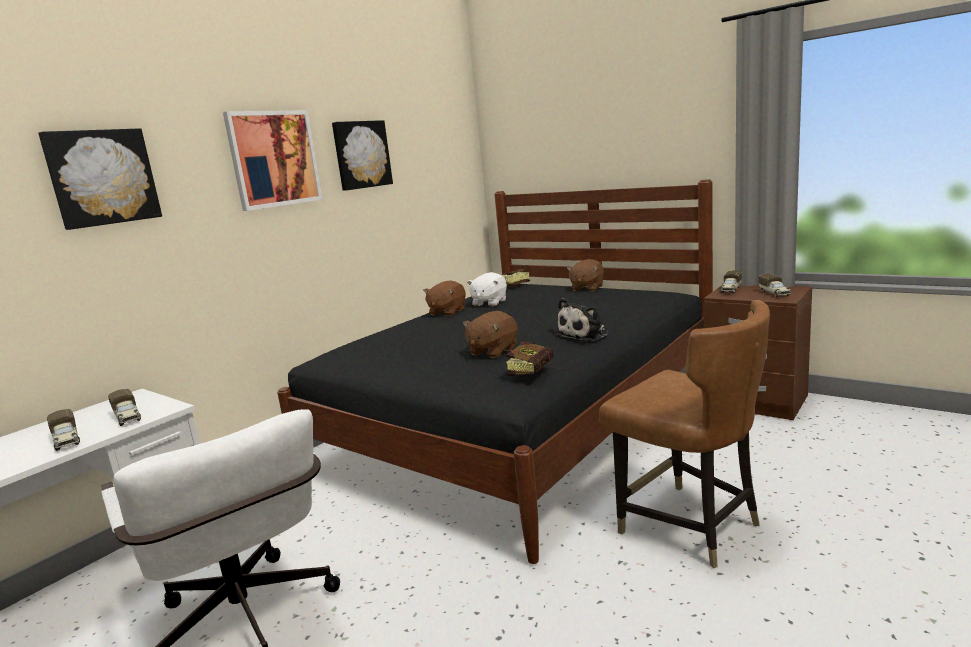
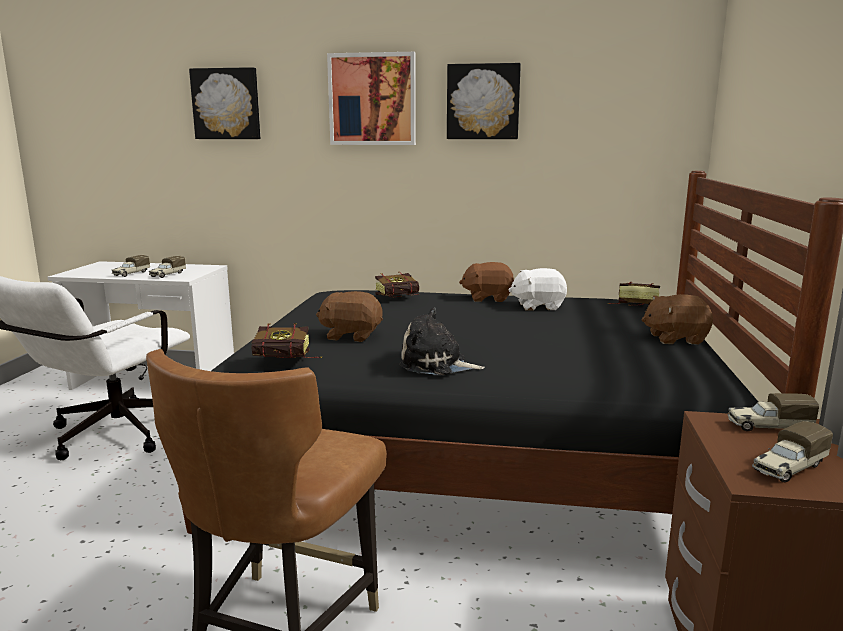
camera: 60 degrees right, 0 degrees up
none -> book [375,272,420,297]

